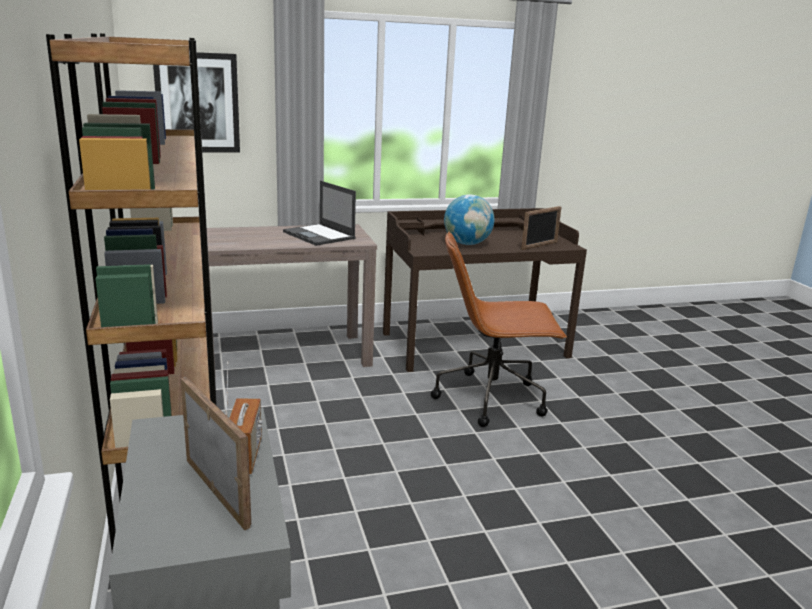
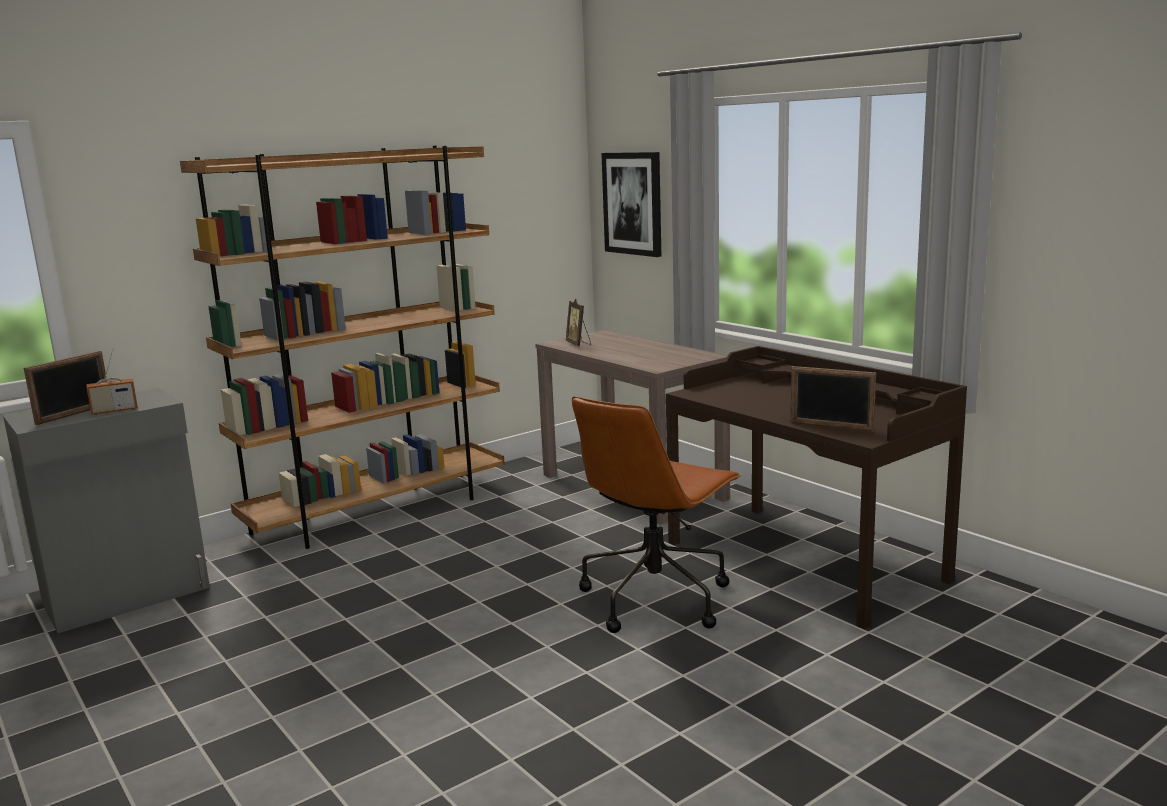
camera: 70 degrees right, 5 degrees down
laptop [283,181,356,246] -> none
brown office chair [431,232,567,427] -> brown office chair turned 120 degrees counterclockwise [572,396,741,633]
globe [444,194,494,245] -> none
none -> picture frame [566,299,591,346]

